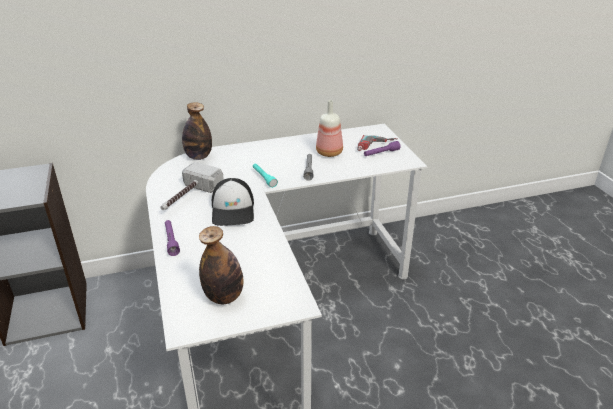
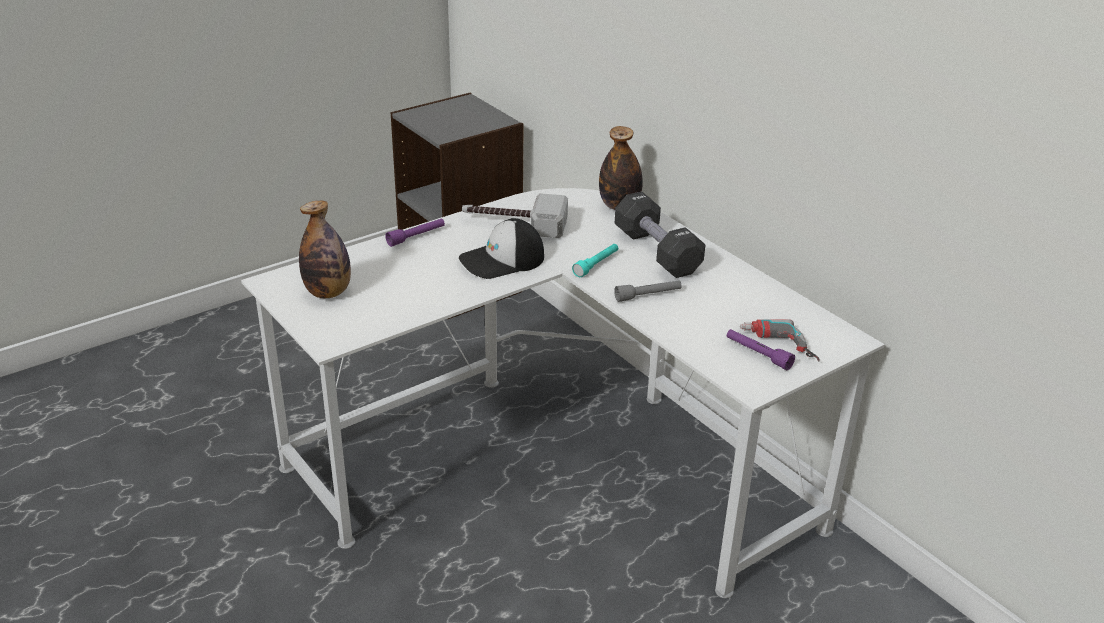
camera: 70 degrees right, 0 degrees up
bottle [316,100,343,157] -> none
none -> black dumbbell [615,192,705,278]

